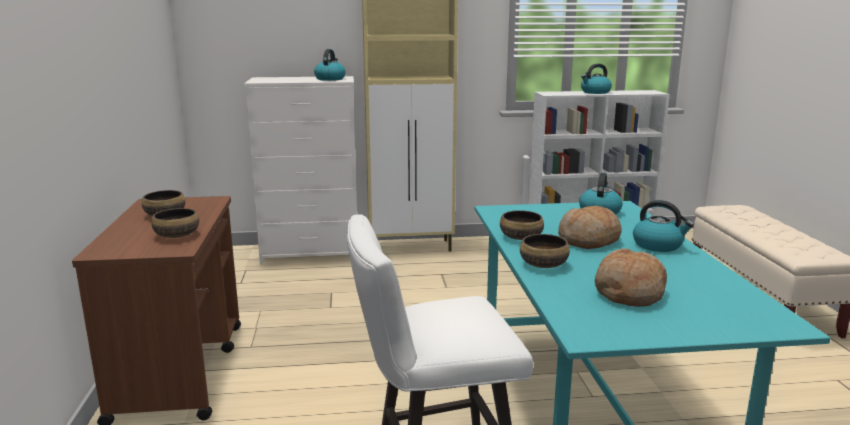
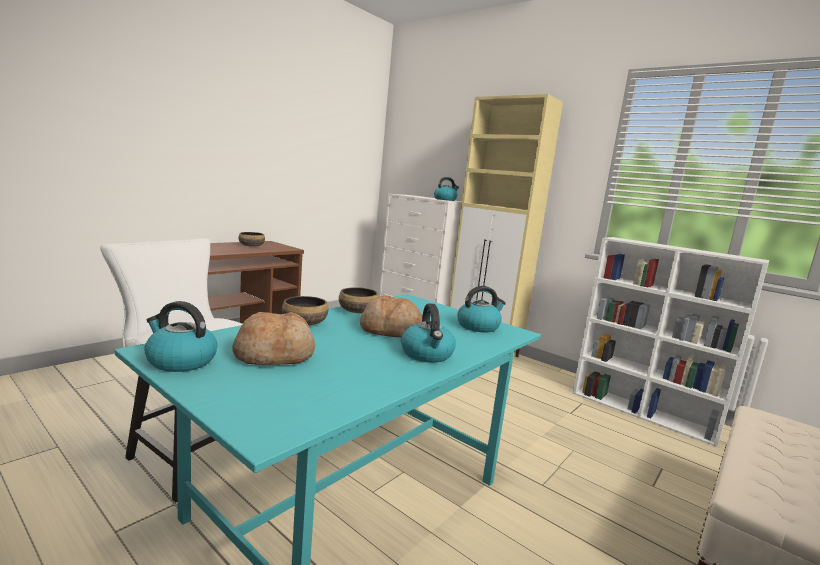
camera: 45 degrees right, 5 degrees down
bowl [151,208,199,238] -> none
kettle [581,64,612,94] -> kettle moved to [144,301,218,372]

